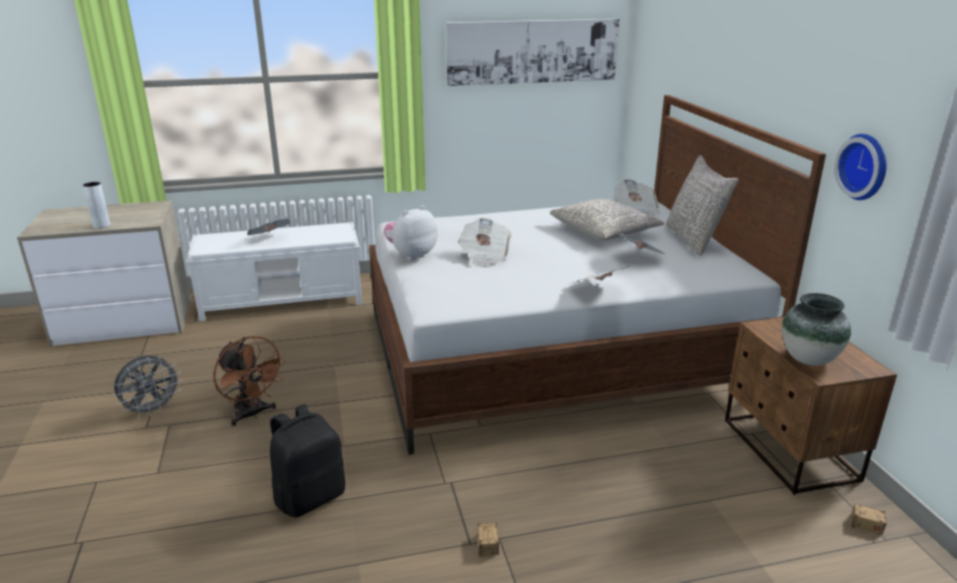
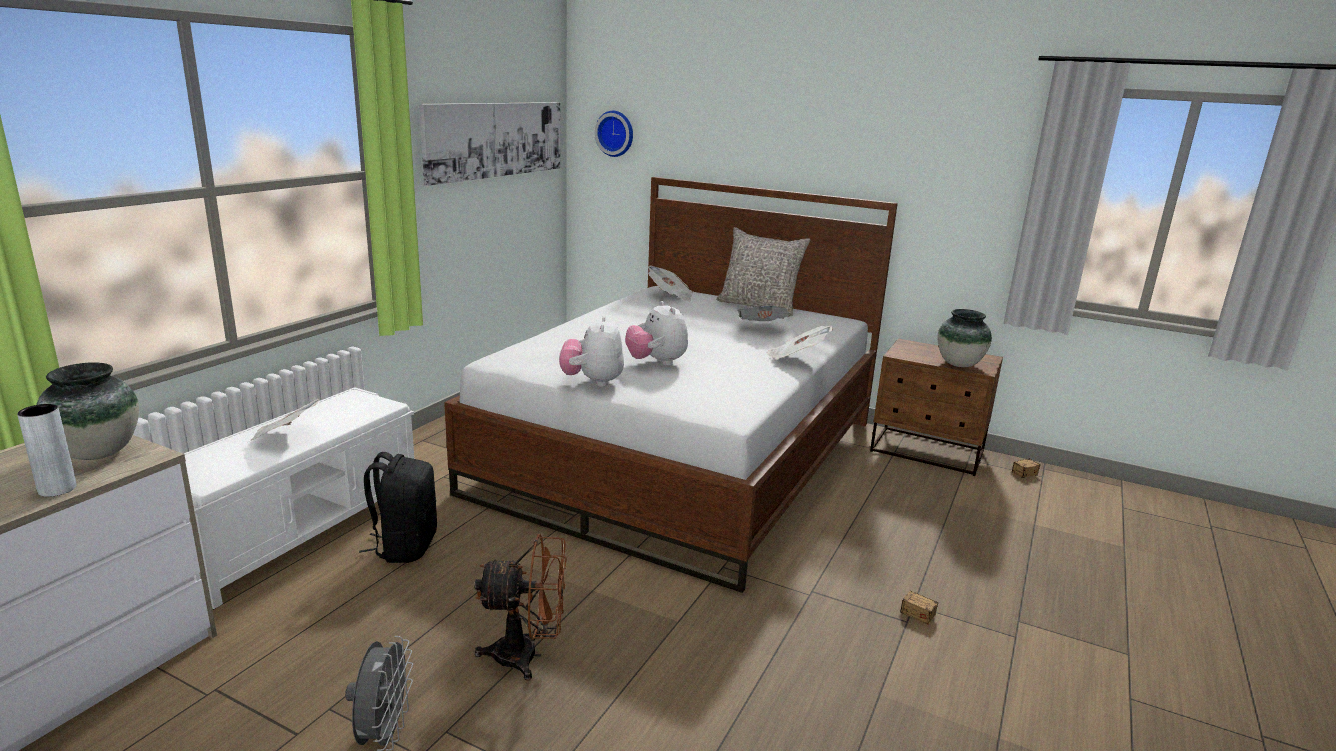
camera: 50 degrees left, 5 degrees down
black backpack [270,404,345,517] -> black backpack moved to [359,452,437,563]
newspaper [458,218,511,268] -> plush toy [625,301,688,366]
grey pillow [550,199,664,240] -> none
wall clock [834,134,887,200] -> wall clock moved to [594,111,633,157]
none -> vase [36,362,139,460]

